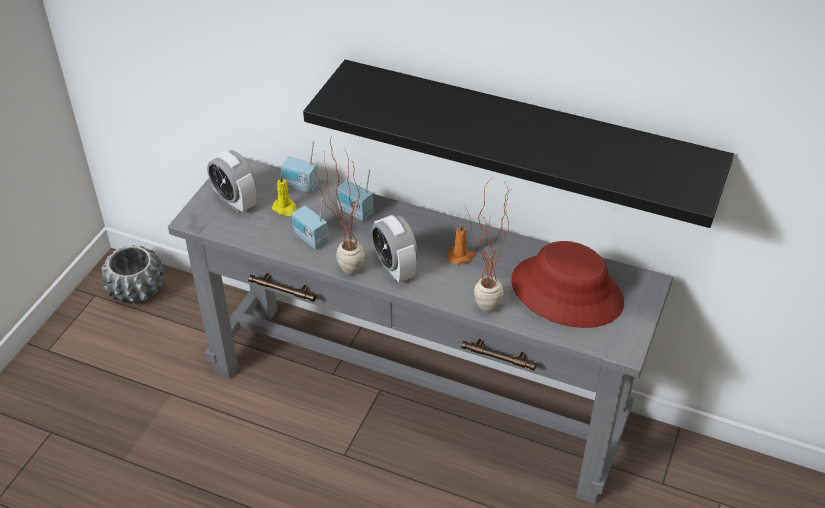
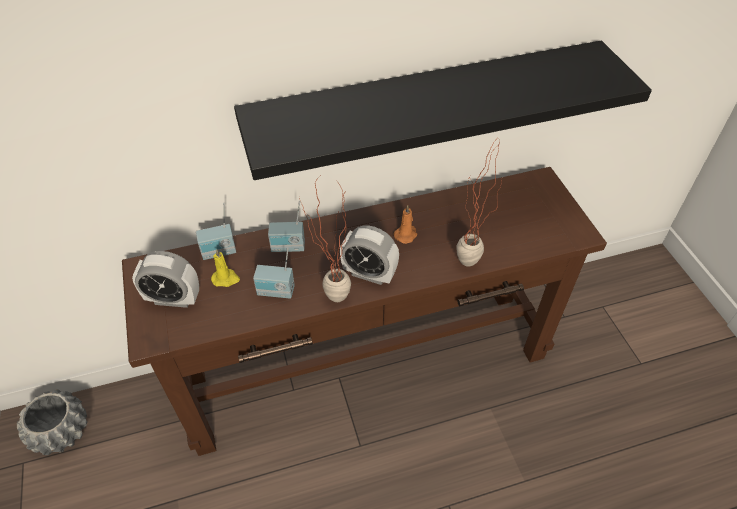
camera: 40 degrees left, 5 degrees up
grey console table [168,158,673,504] -> brown console table [122,167,607,456]
red hat [511,241,624,328] -> none

